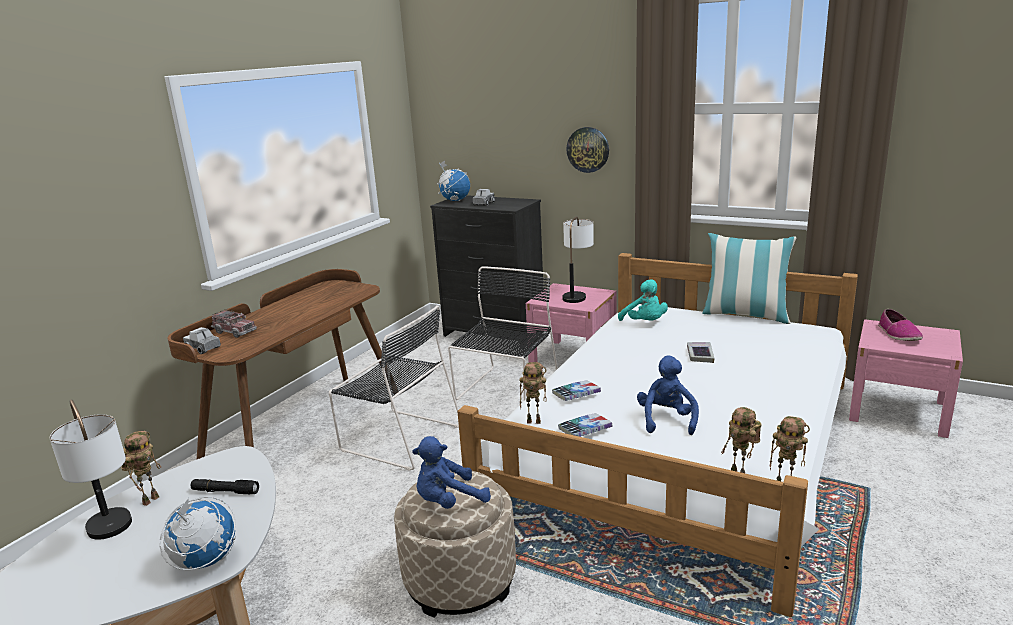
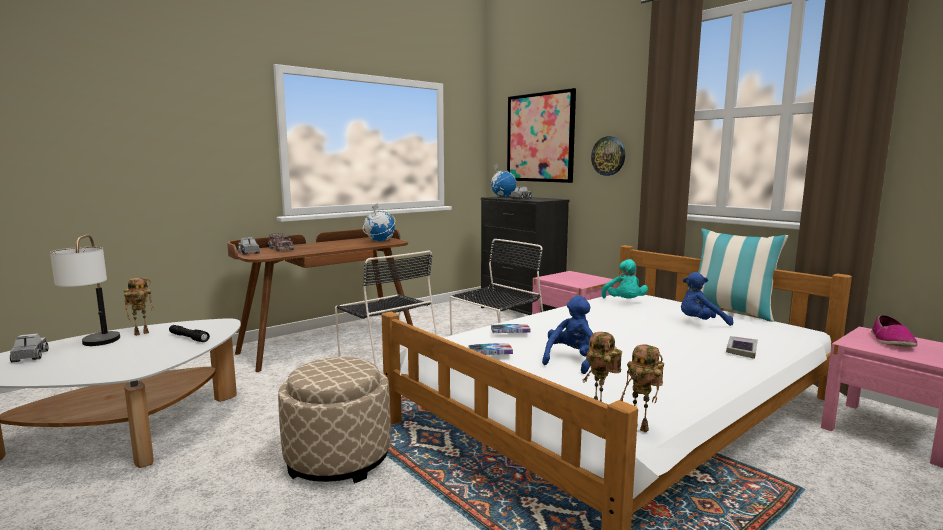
camera: 20 degrees right, 10 degrees down
globe [160,497,236,570] -> globe moved to [363,203,395,241]
blue plush toy [412,436,491,509] -> blue plush toy moved to [681,272,733,326]
toy robot [519,362,547,424] -> none
table lamp [562,216,594,303] -> none
book [687,342,715,363] -> book moved to [726,336,758,359]
none -> toy truck [10,333,49,362]
none -> picture [507,88,576,183]

